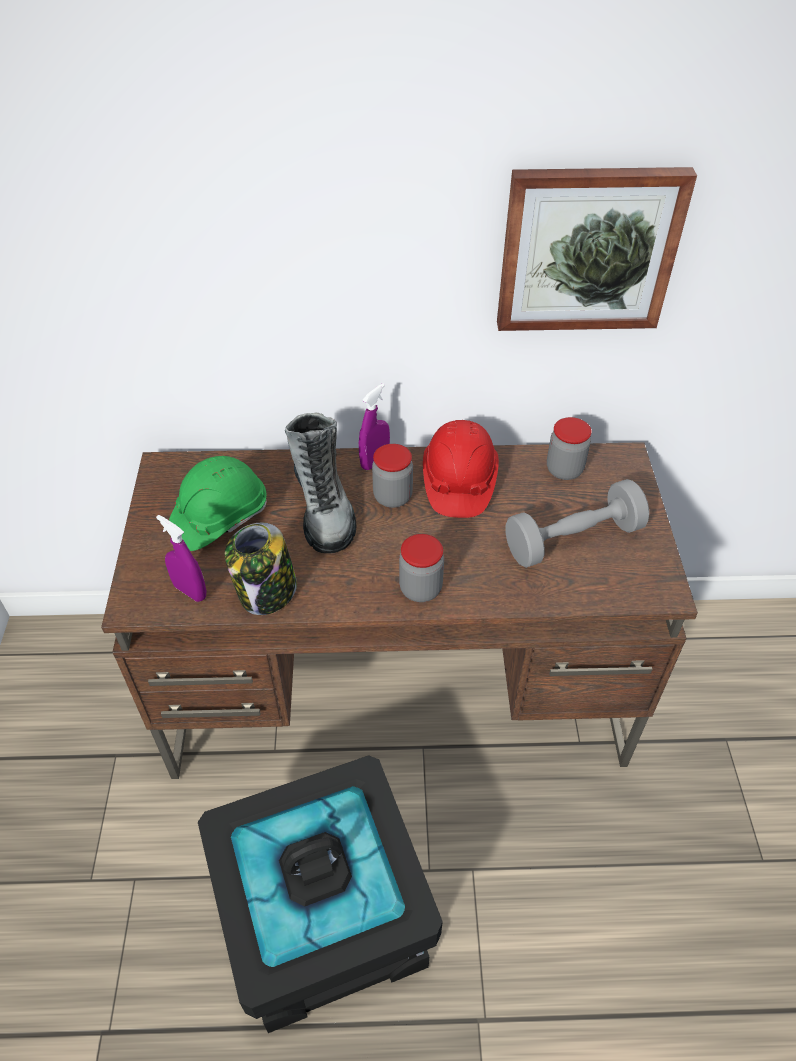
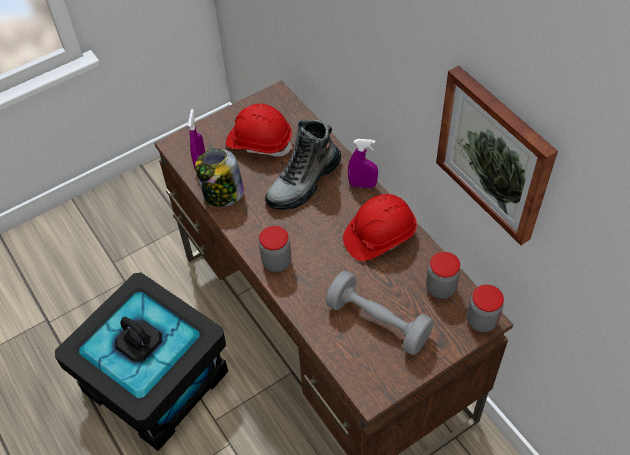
camera: 60 degrees right, 5 degrees up
green hard hat [169,456,267,551] -> red hard hat [226,104,293,157]
jar [372,444,413,508] -> jar moved to [467,285,504,332]

